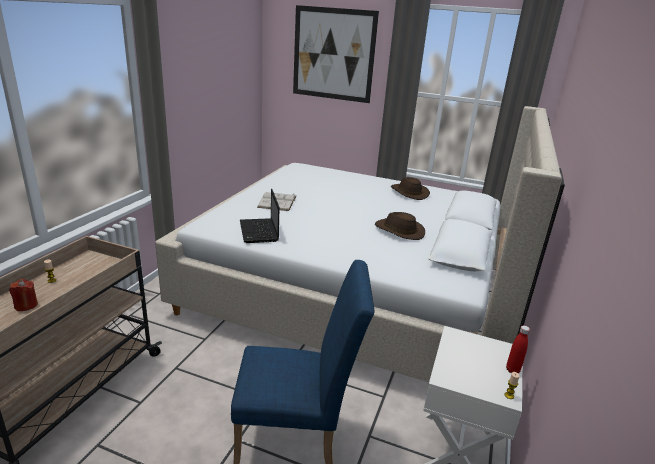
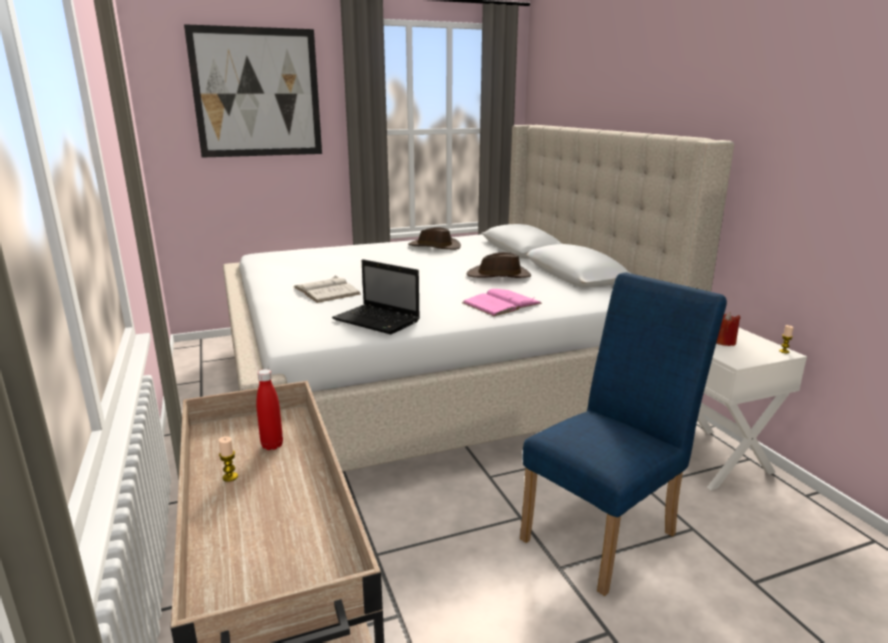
camera: 40 degrees left, 5 degrees down
red candle [9,279,38,311] -> red candle moved to [716,312,740,346]
red bottle [506,325,530,373] -> red bottle moved to [256,369,283,450]
none -> pink book [462,289,542,316]

